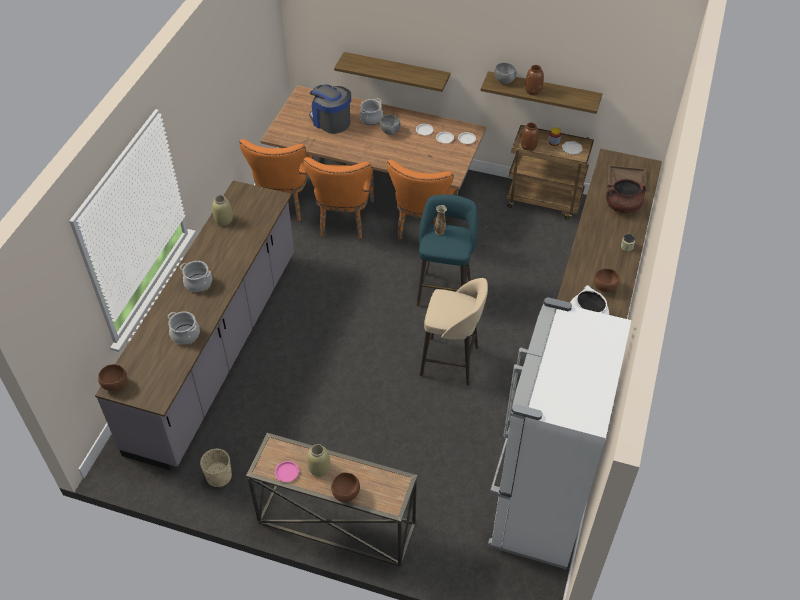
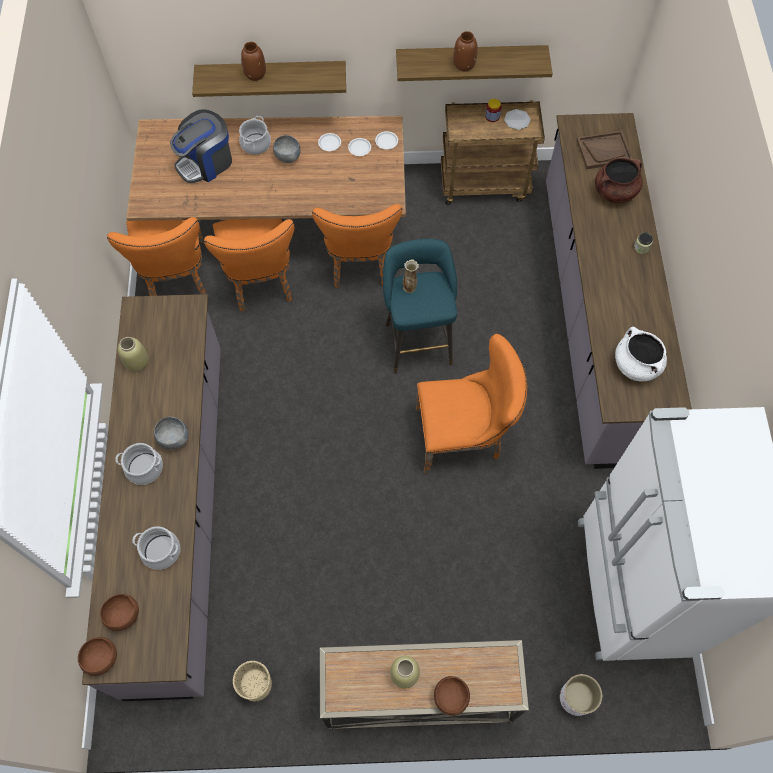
camera: 20 degrees left, 15 degrees up
pink plate [275,461,299,482] -> none
coffee machine [309,85,351,134] -> coffee machine turned 60 degrees counterclockwise [170,109,232,183]
beige stool [420,278,488,385] -> orange chair [416,334,527,474]
grey bowl [494,63,516,84] -> grey bowl moved to [154,417,188,450]
brown vase [521,122,539,151] -> brown vase moved to [241,42,266,81]
brown bowl [594,269,620,292] -> brown bowl moved to [100,594,139,631]
none -> white planter [560,674,602,716]

